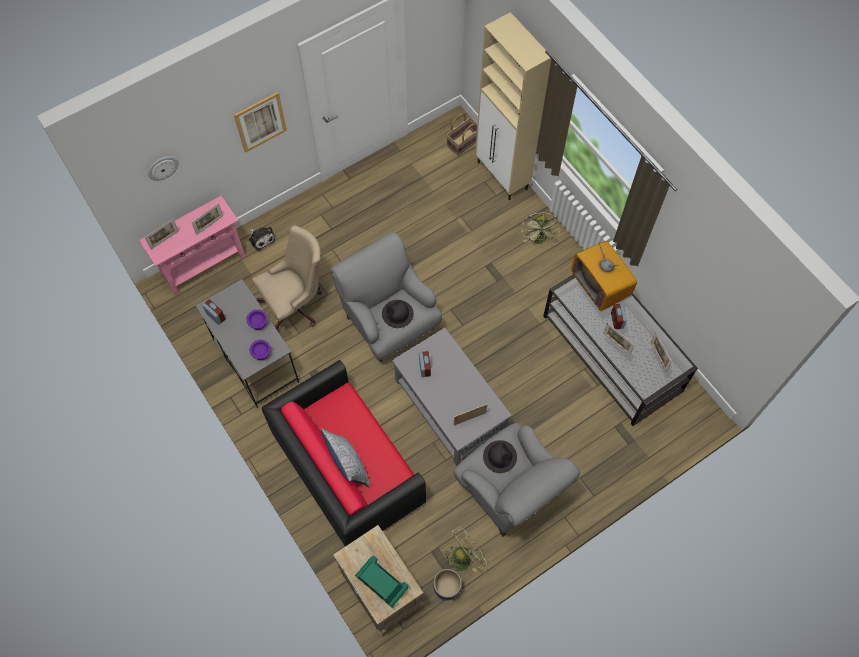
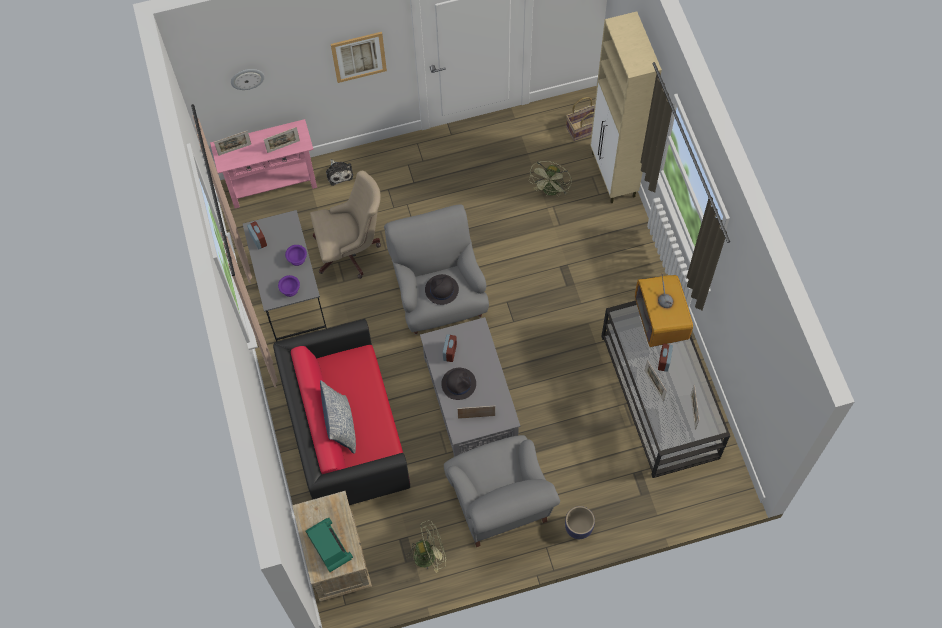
camera: 20 degrees right, 0 degrees up
planter [433,569,462,600] -> planter moved to [565,506,595,539]
black hat [483,440,517,473] -> black hat moved to [441,368,476,400]
green fan [521,212,562,245] -> green fan moved to [529,161,572,197]

